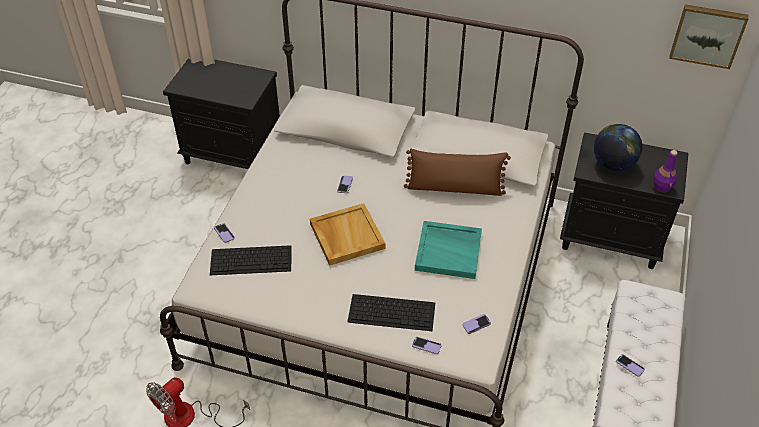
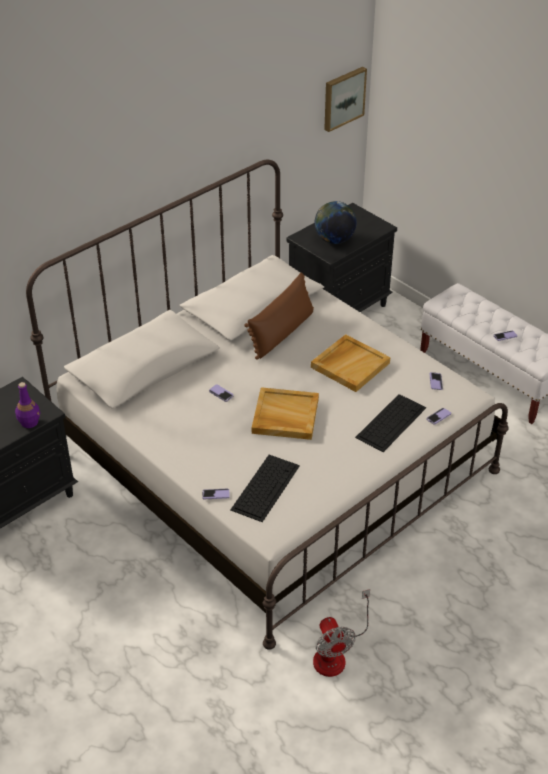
camera: 60 degrees left, 5 degrees down
turquoise tray [415,221,482,279] -> beige tray [311,334,390,392]
purple bottle [653,150,678,193] -> purple bottle moved to [15,382,40,428]

